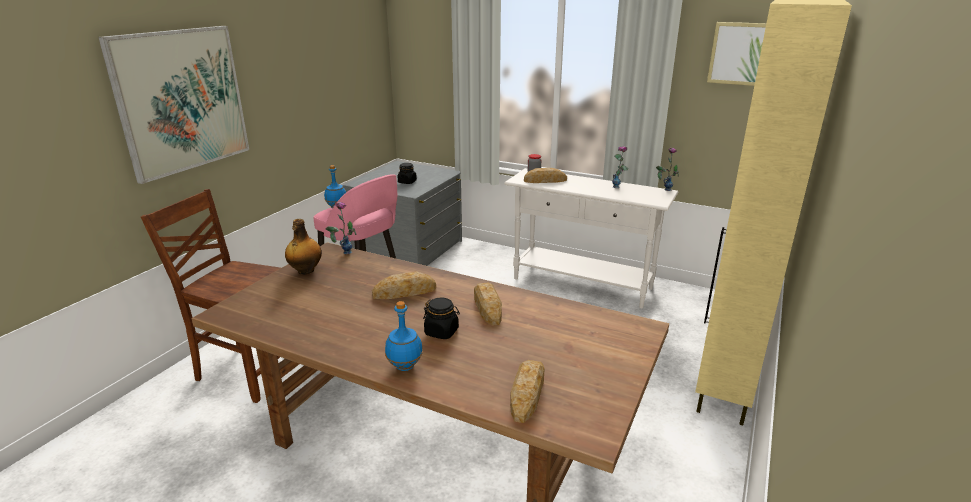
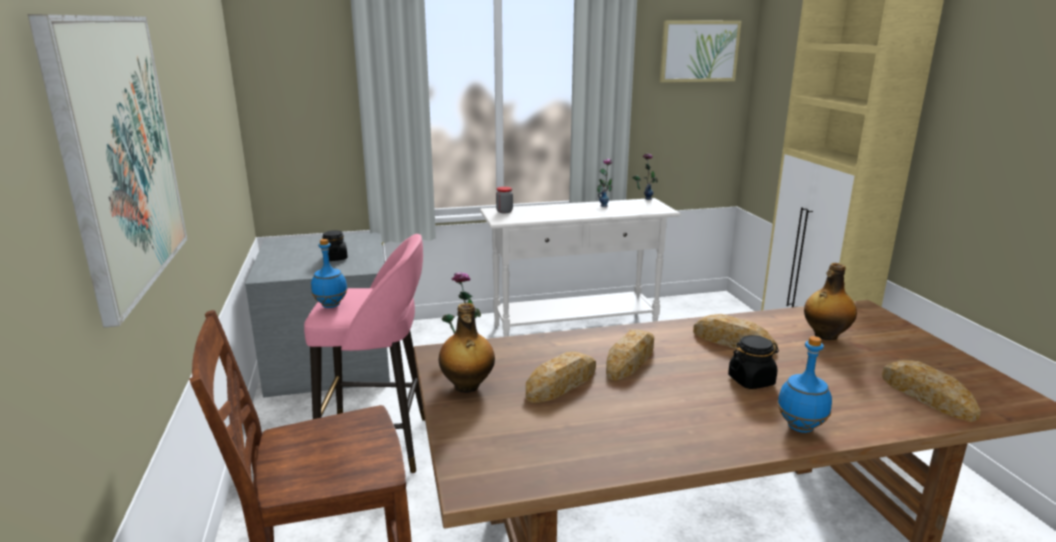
camera: 40 degrees left, 5 degrees down
bread [524,168,567,183] -> bread moved to [526,351,596,403]
none -> bottle [804,263,857,340]

